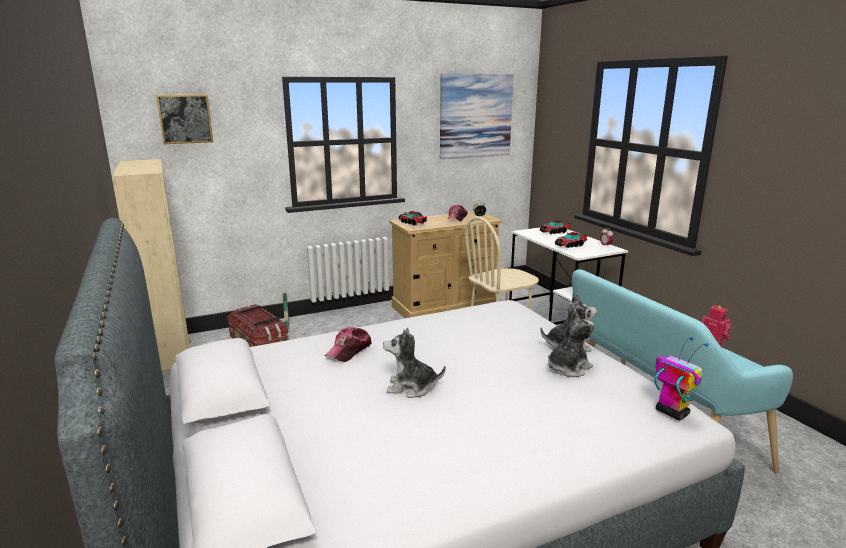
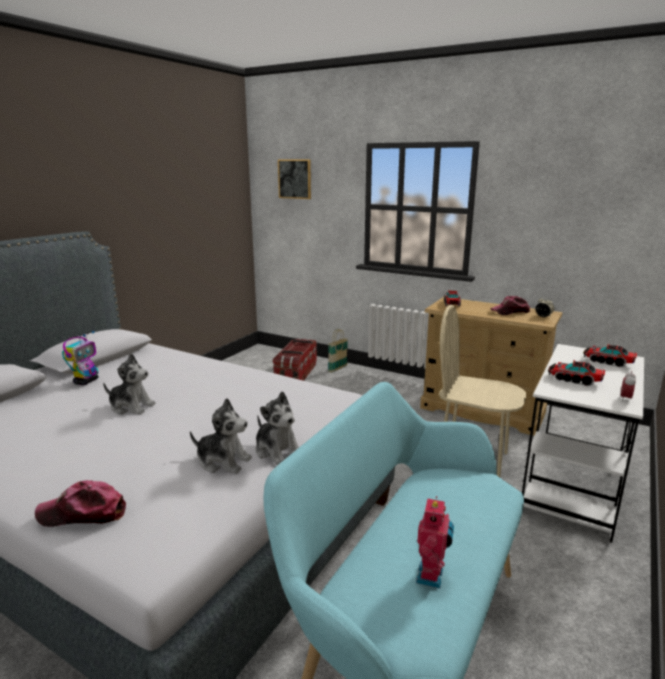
camera: 55 degrees right, 0 degrees up
beige bookcase [112,159,191,372] -> none
cap [325,327,372,362] -> cap moved to [35,480,126,527]
plush toy [383,327,446,398] -> plush toy turned 135 degrees clockwise [103,353,156,415]
picture [440,73,514,159] -> none
toy robot [654,337,708,420] -> toy robot moved to [62,331,98,385]

